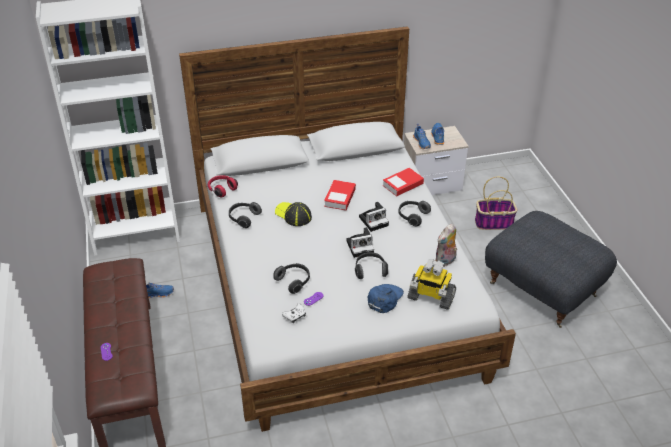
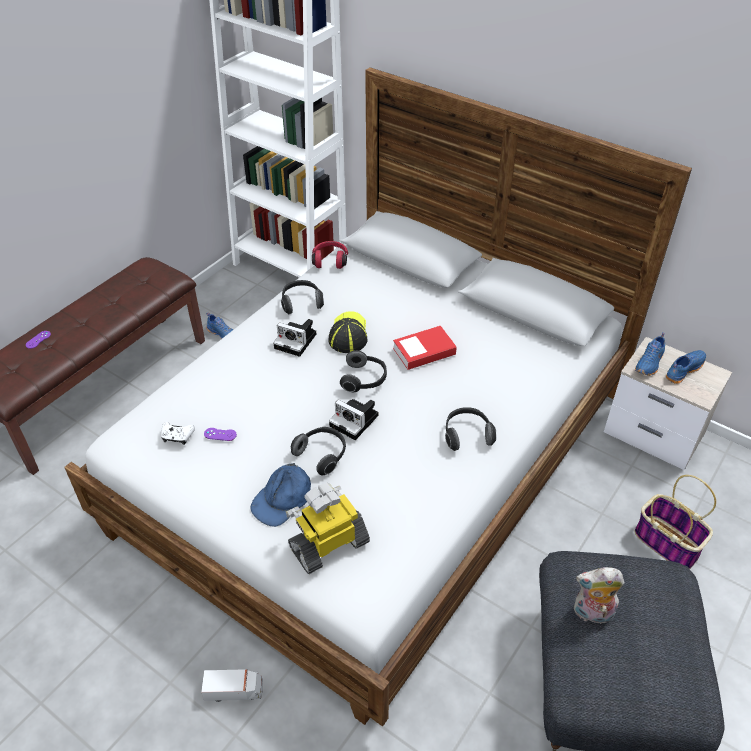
camera: 50 degrees right, 5 degrees up
headphones [273,263,310,294] -> headphones moved to [340,350,387,392]
camera [359,202,389,232] -> camera moved to [273,319,316,357]
blue cap [368,284,404,313] -> blue cap turned 135 degrees clockwise [251,463,311,527]
book [383,168,424,197] -> none
toy robot [408,259,456,310] -> toy robot turned 75 degrees clockwise [286,483,370,574]
plush toy [435,224,457,267] -> plush toy moved to [574,567,625,627]
none -> toy truck [201,669,263,702]

